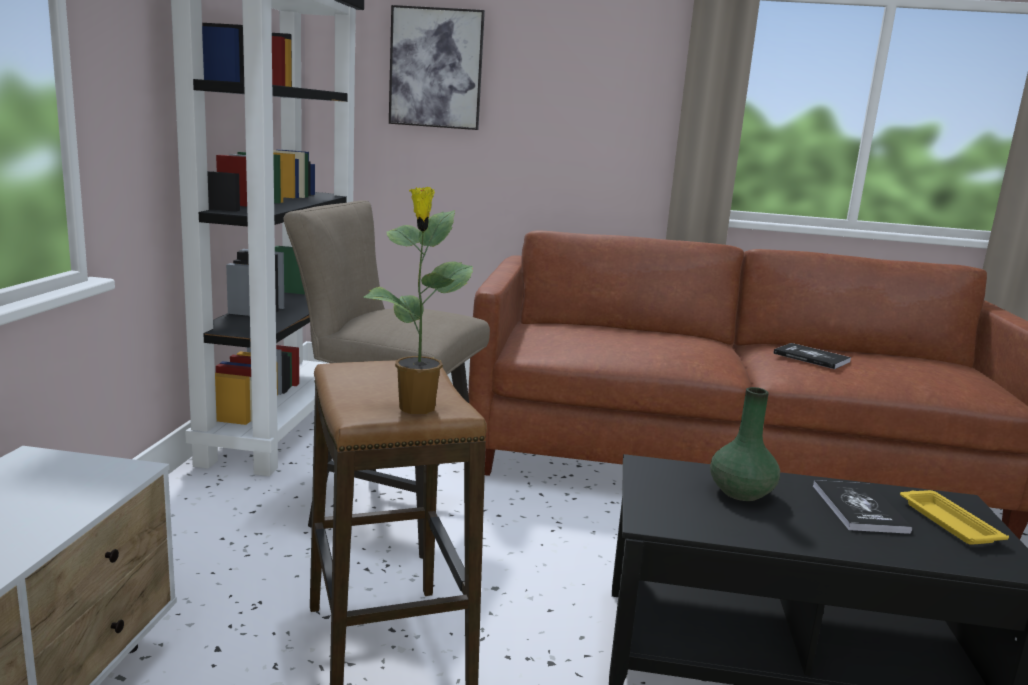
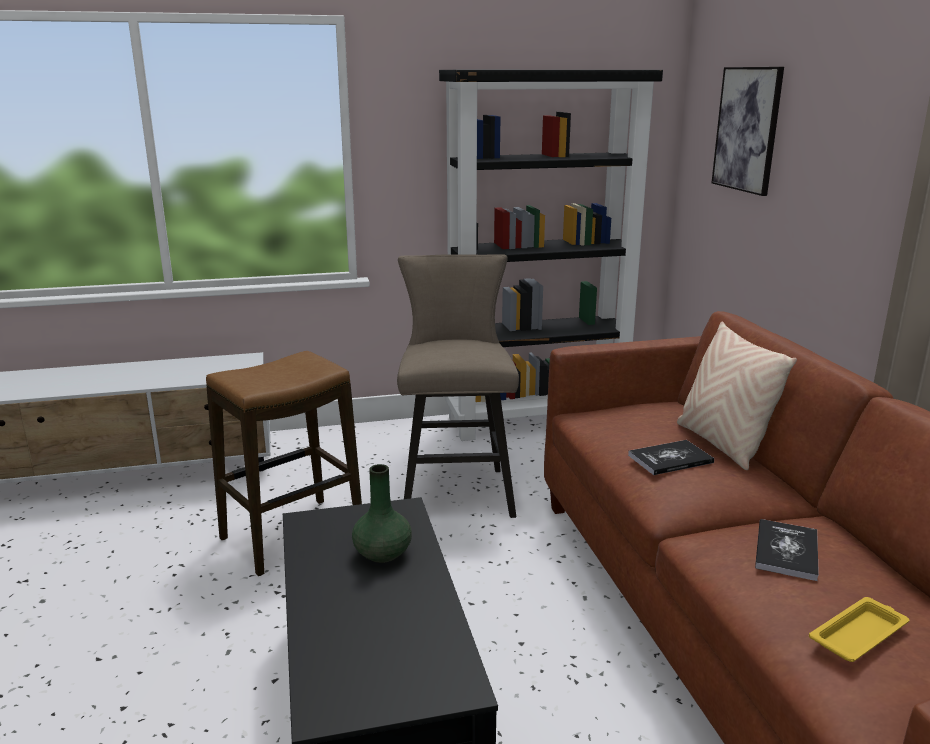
camera: 70 degrees right, 5 degrees up
potted plant [363,187,474,414] -> none
book [813,480,912,534] -> book moved to [628,440,714,475]
yellow tray [900,490,1009,545] -> yellow tray moved to [809,597,909,662]
none -> beige pillow [677,321,797,470]

